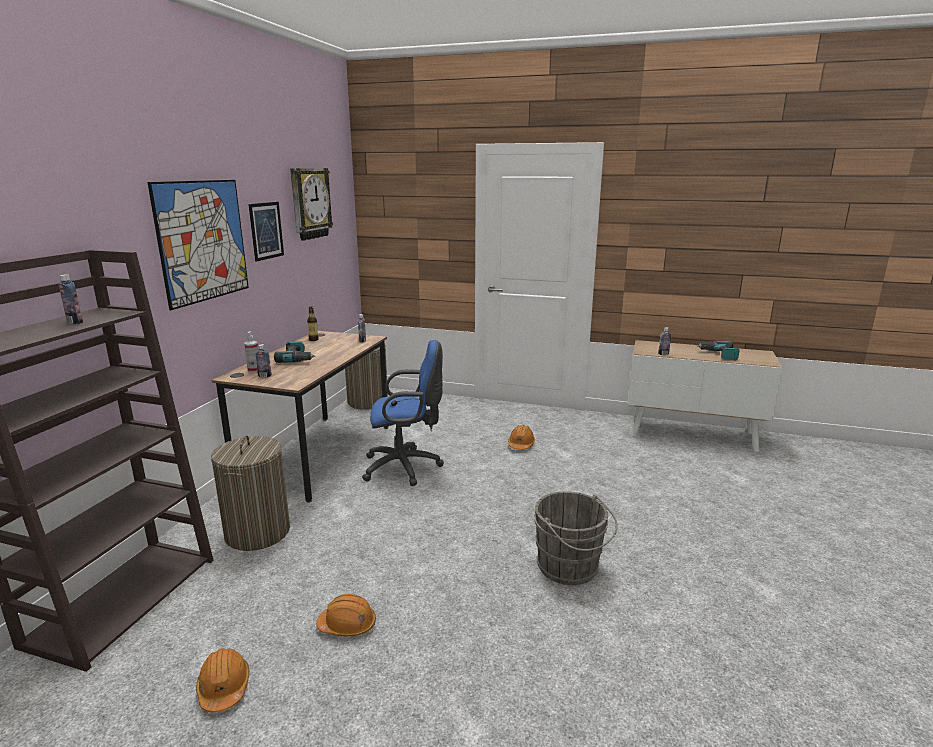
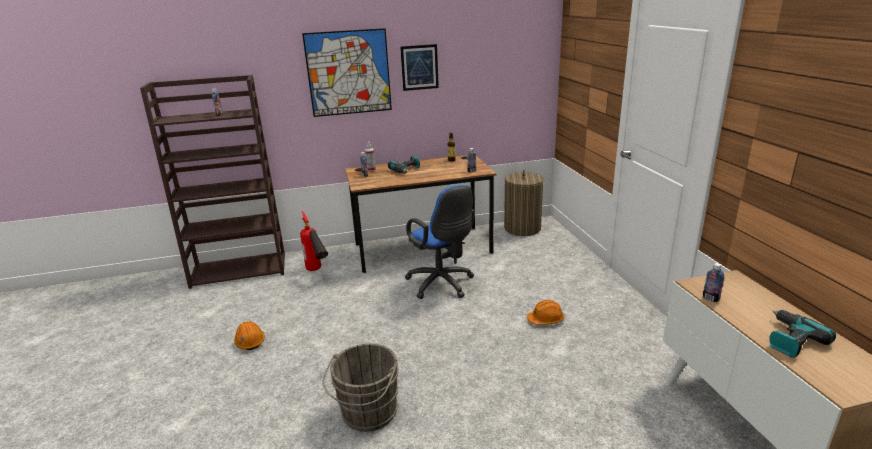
camera: 60 degrees right, 5 degrees up
orange hard hat [196,648,249,713] -> none
laundry basket [211,435,290,551] -> fire extinguisher [300,211,328,271]
wall clock [290,168,333,241] -> none

